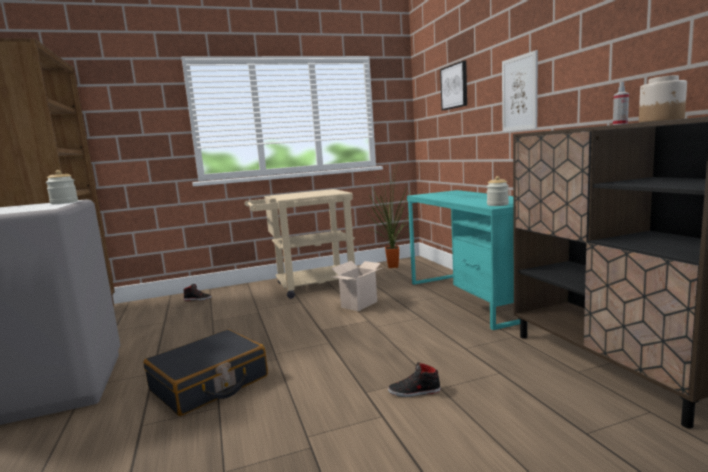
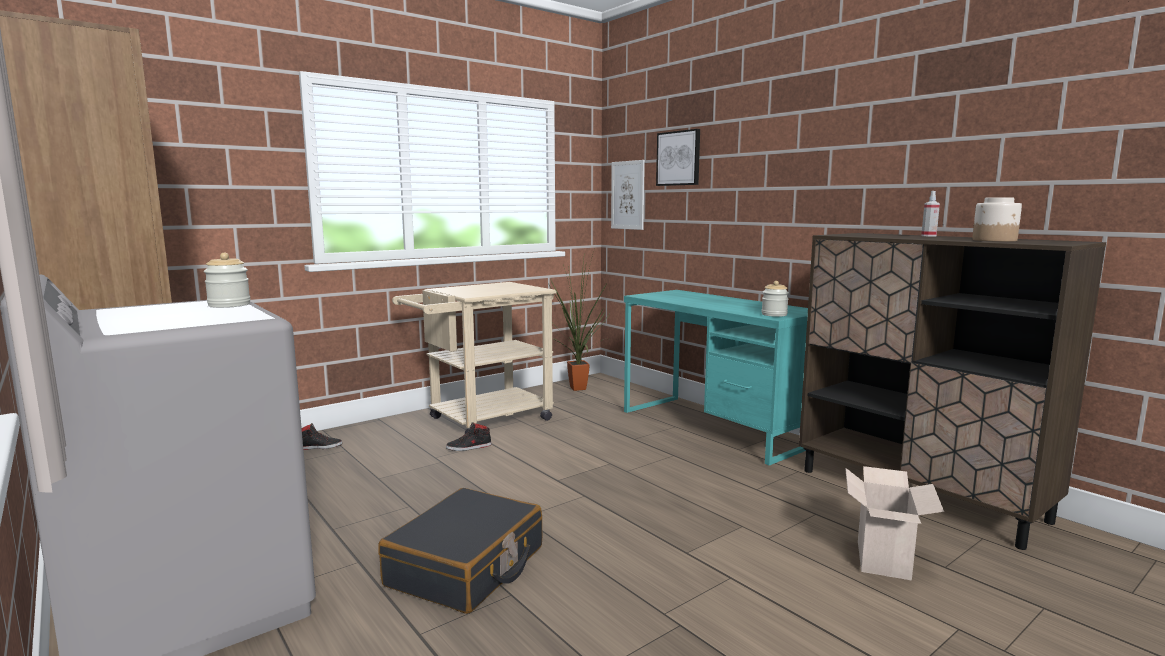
camera: 20 degrees left, 0 degrees up
cardboard box [332,261,382,311] -> cardboard box moved to [845,466,944,581]
black shoe [388,362,441,397] -> black shoe moved to [446,422,491,451]
picture [502,50,538,132] -> picture moved to [611,160,645,230]

